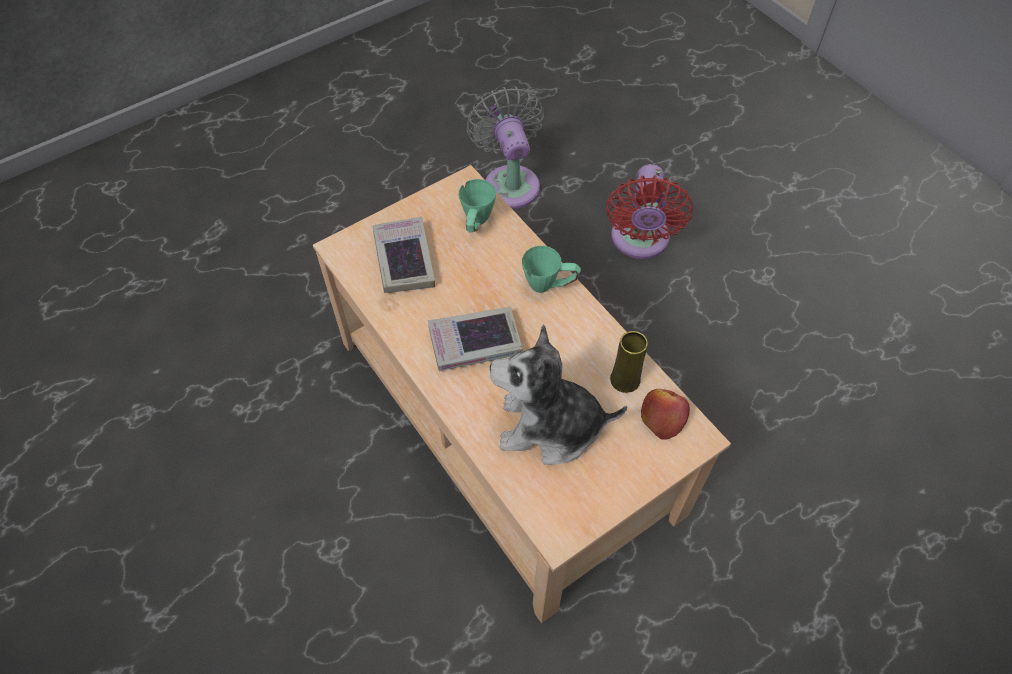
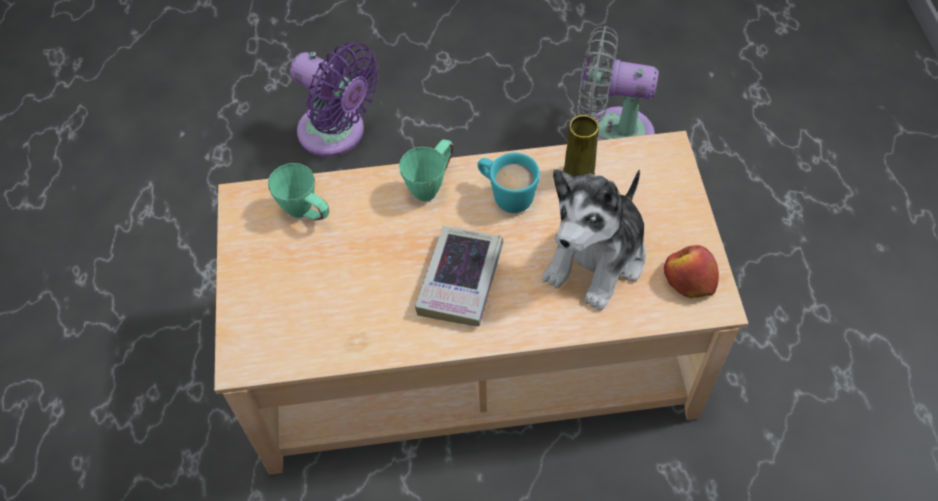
camera: 60 degrees left, 0 degrees up
book [373,217,435,293] -> none
grey fan [467,86,544,209] -> grey fan moved to [578,26,659,141]
red fan [606,164,693,259] -> purple fan [290,42,379,157]
apple [641,389,690,439] -> apple moved to [664,245,719,298]
none -> turquoise mug [478,153,540,213]

